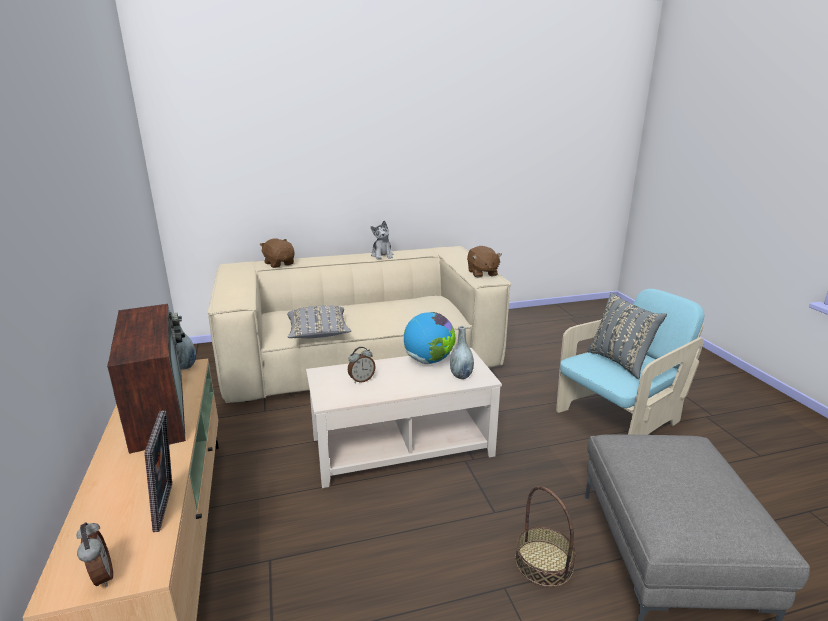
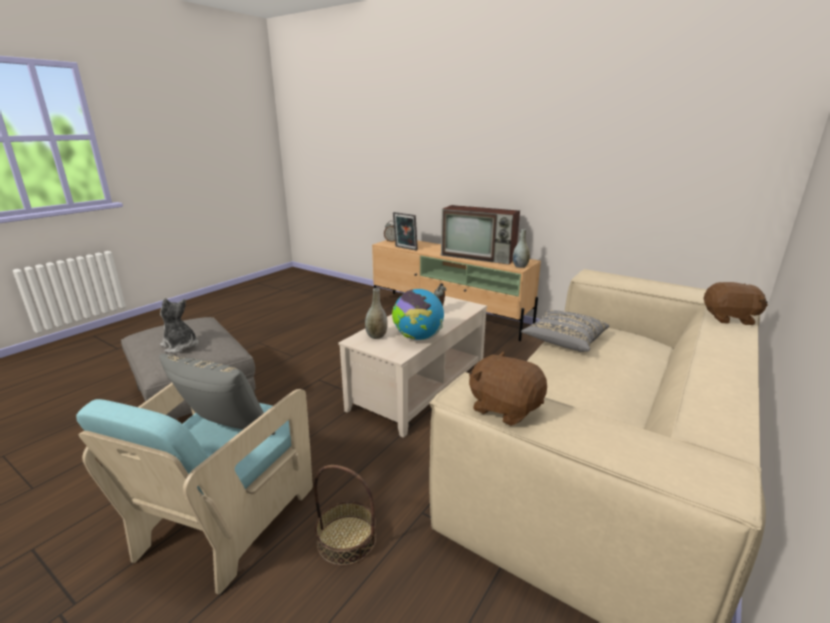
camera: 140 degrees right, 0 degrees up
plush toy [371,221,393,260] -> plush toy moved to [160,298,199,353]
basket [515,486,576,587] -> basket moved to [314,465,376,566]

